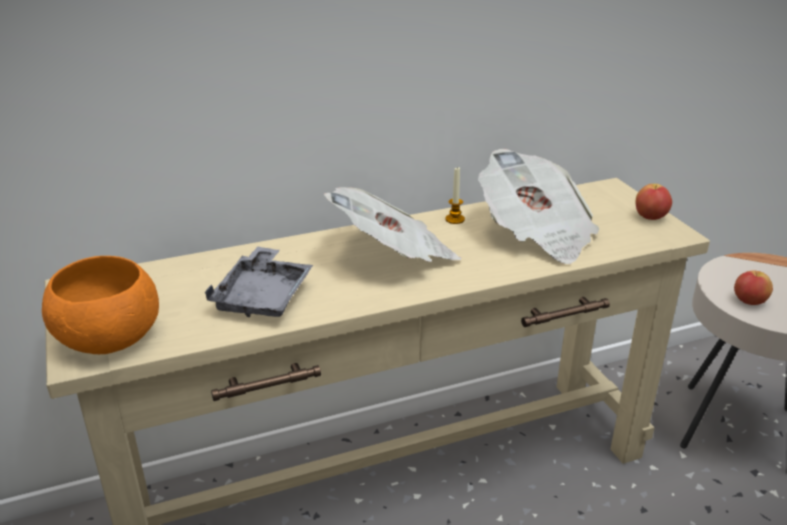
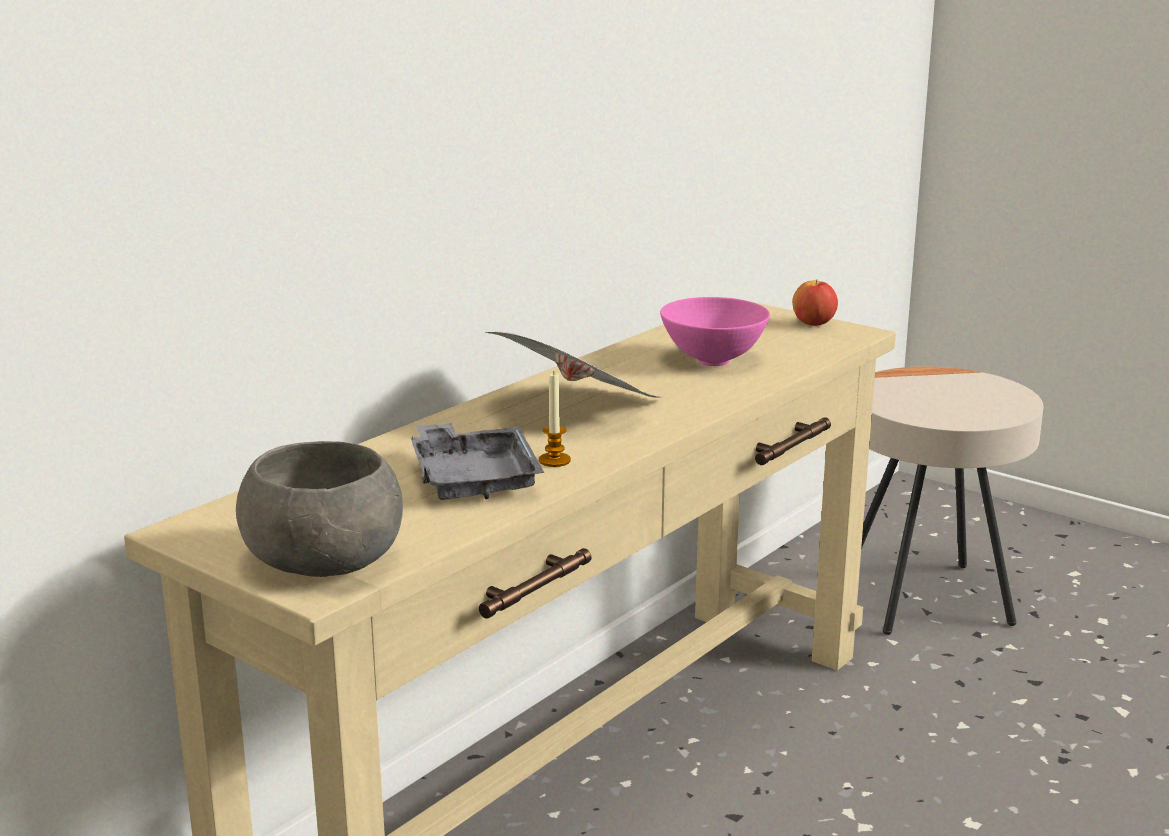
camera: 30 degrees left, 10 degrees down
orange bowl [42,256,159,354] -> grey bowl [236,441,403,577]
candle [445,166,465,224] -> candle moved to [539,373,571,467]
newspaper [478,149,600,264] -> pink bowl [660,297,770,366]
apple [734,270,773,305] -> none

